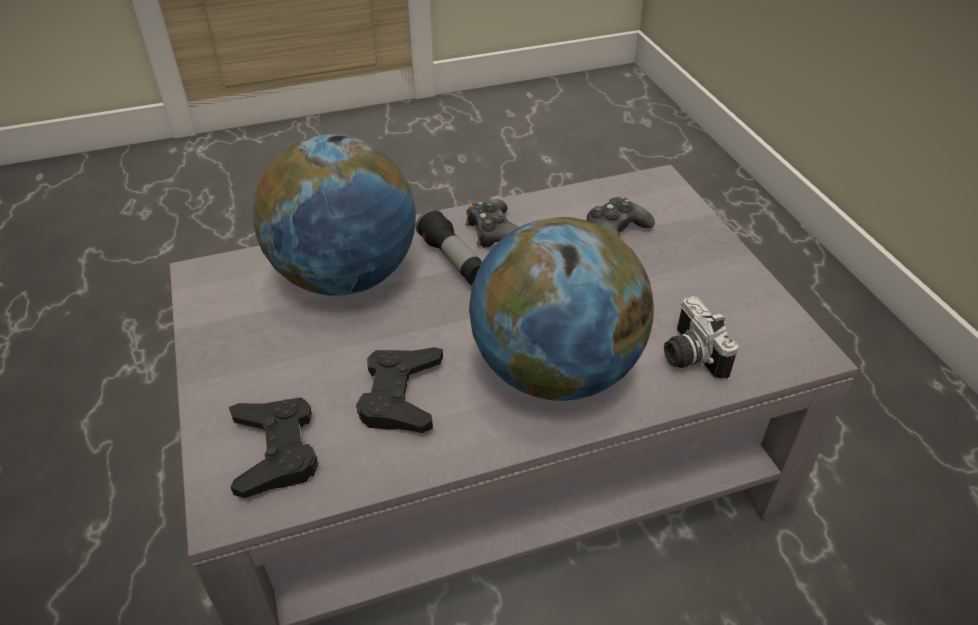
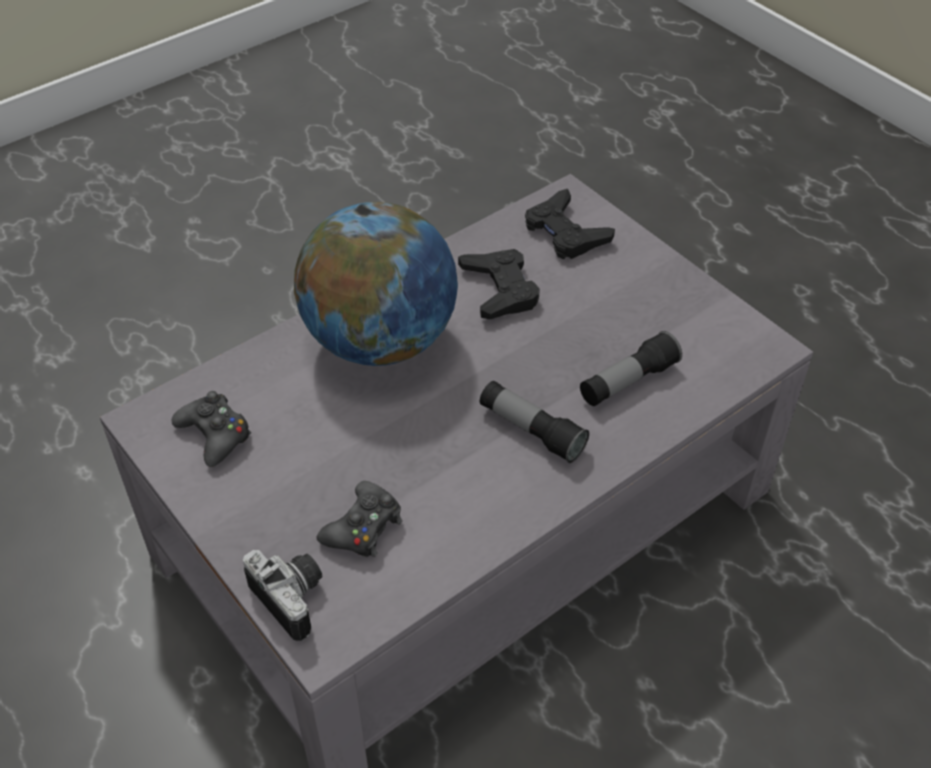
camera: 160 degrees right, 5 degrees up
globe [253,134,416,296] -> flashlight [580,331,682,406]
black game controller [465,199,519,248] -> black game controller moved to [172,391,251,467]
camera [664,296,739,381] -> camera moved to [243,550,322,641]

